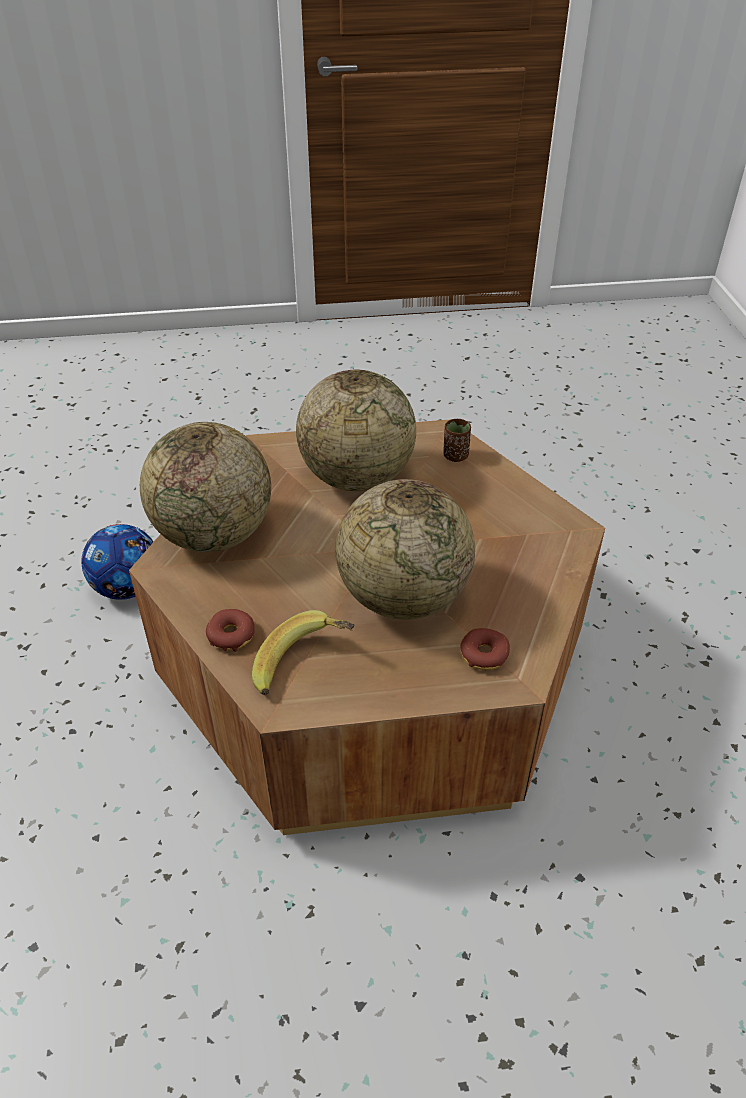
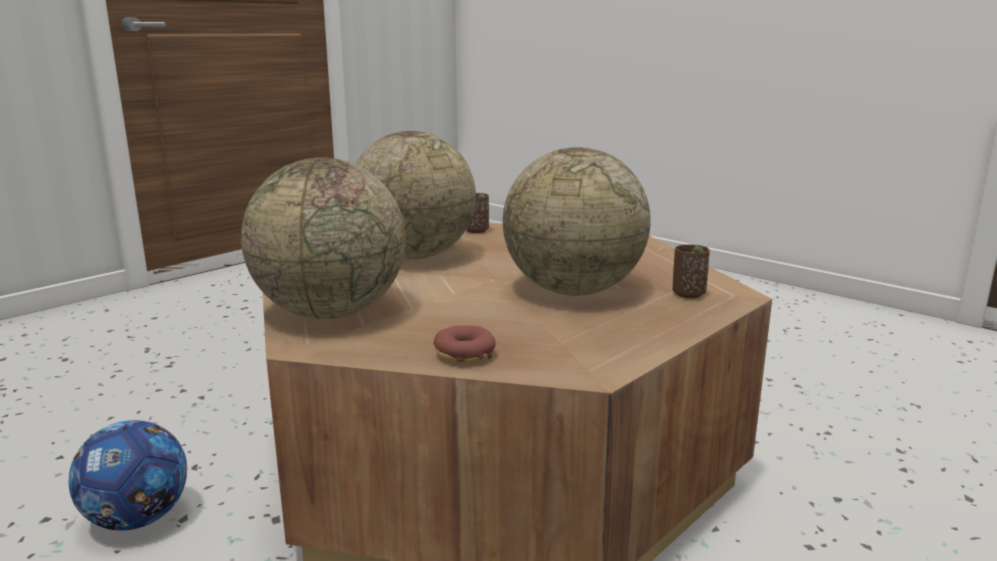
camera: 40 degrees left, 25 degrees down
banana [252,610,354,695] -> none
donut [460,628,510,670] -> brown cup [672,244,710,298]

